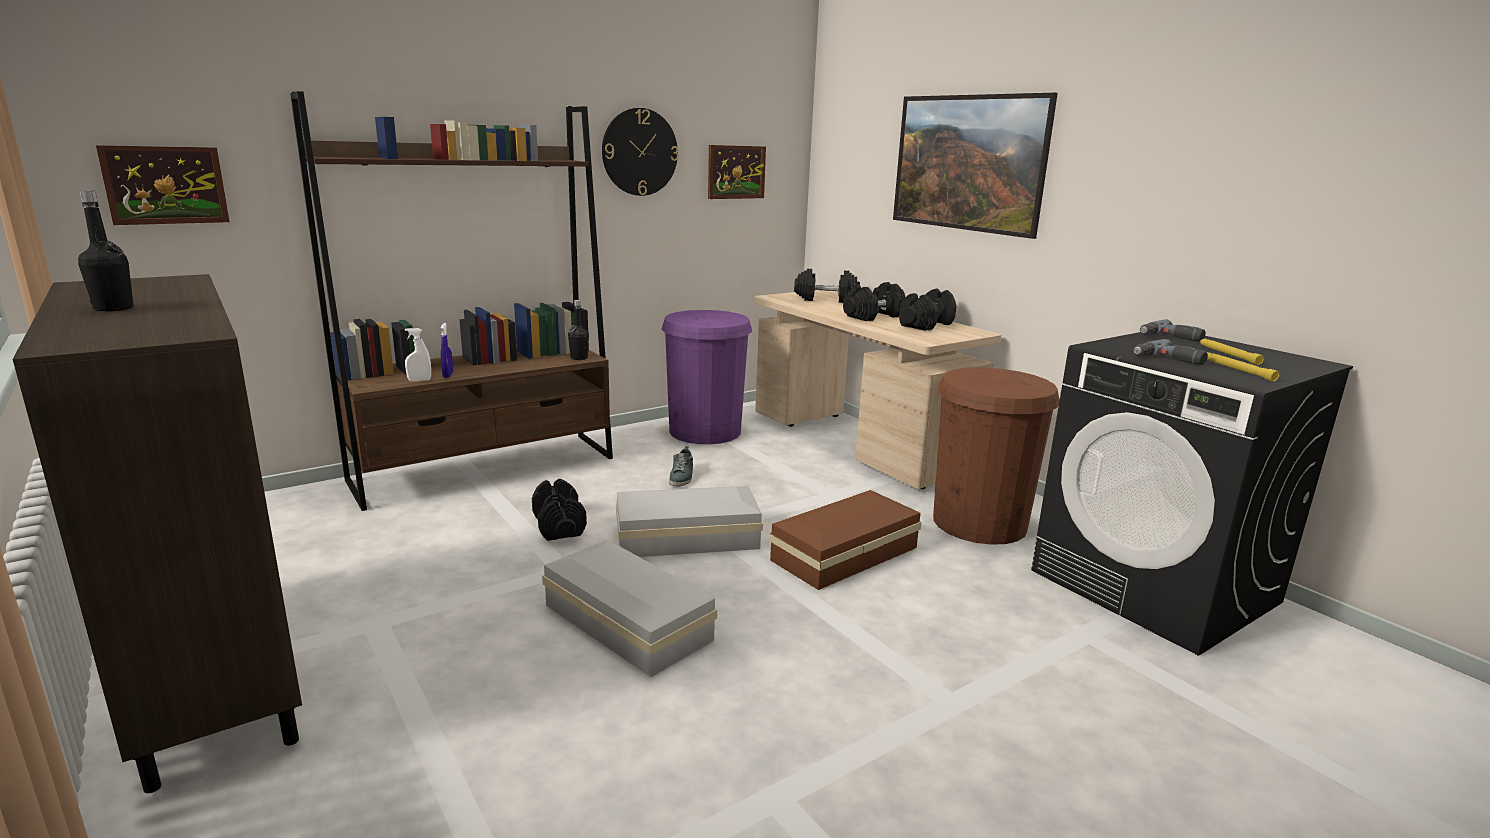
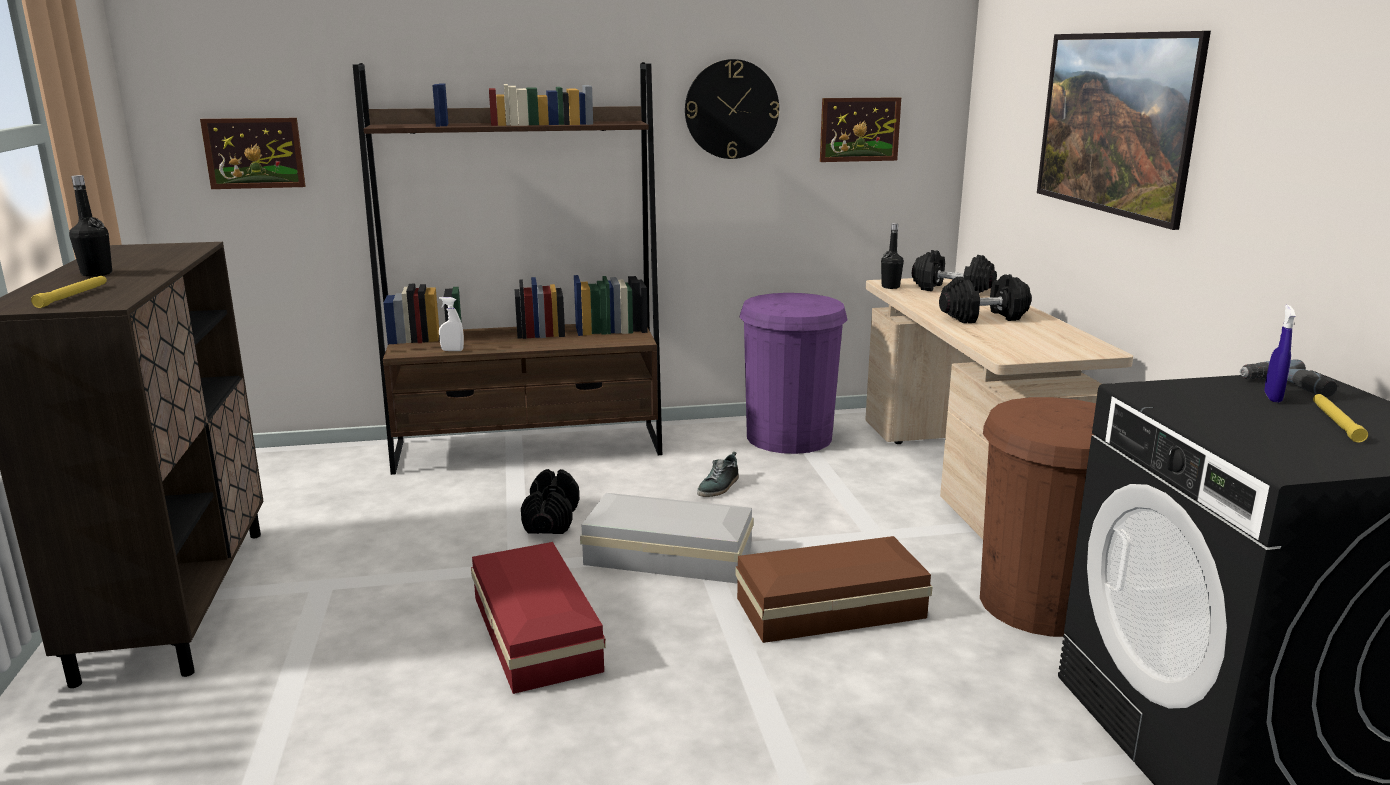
camera: 25 degrees right, 0 degrees up
blue spray bottle [441,322,453,378] -> blue spray bottle moved to [1264,305,1296,402]
white storage box [542,540,717,677] -> red storage box [471,542,606,694]
black bottle [568,300,589,360] -> black bottle moved to [881,223,904,289]
black dumbbell [899,288,956,331] -> none
power drill [1133,339,1208,365] -> none
yellow flashlight [1207,352,1279,382] -> yellow flashlight moved to [31,276,107,308]

